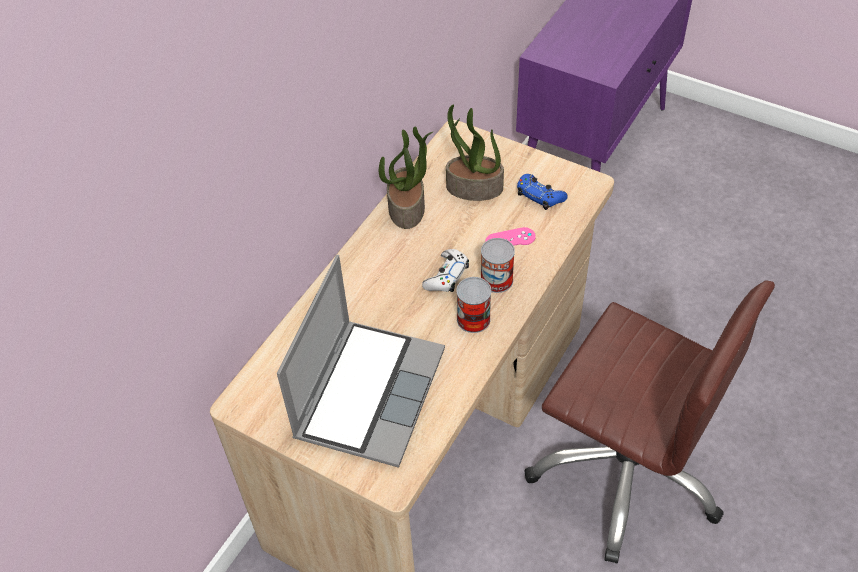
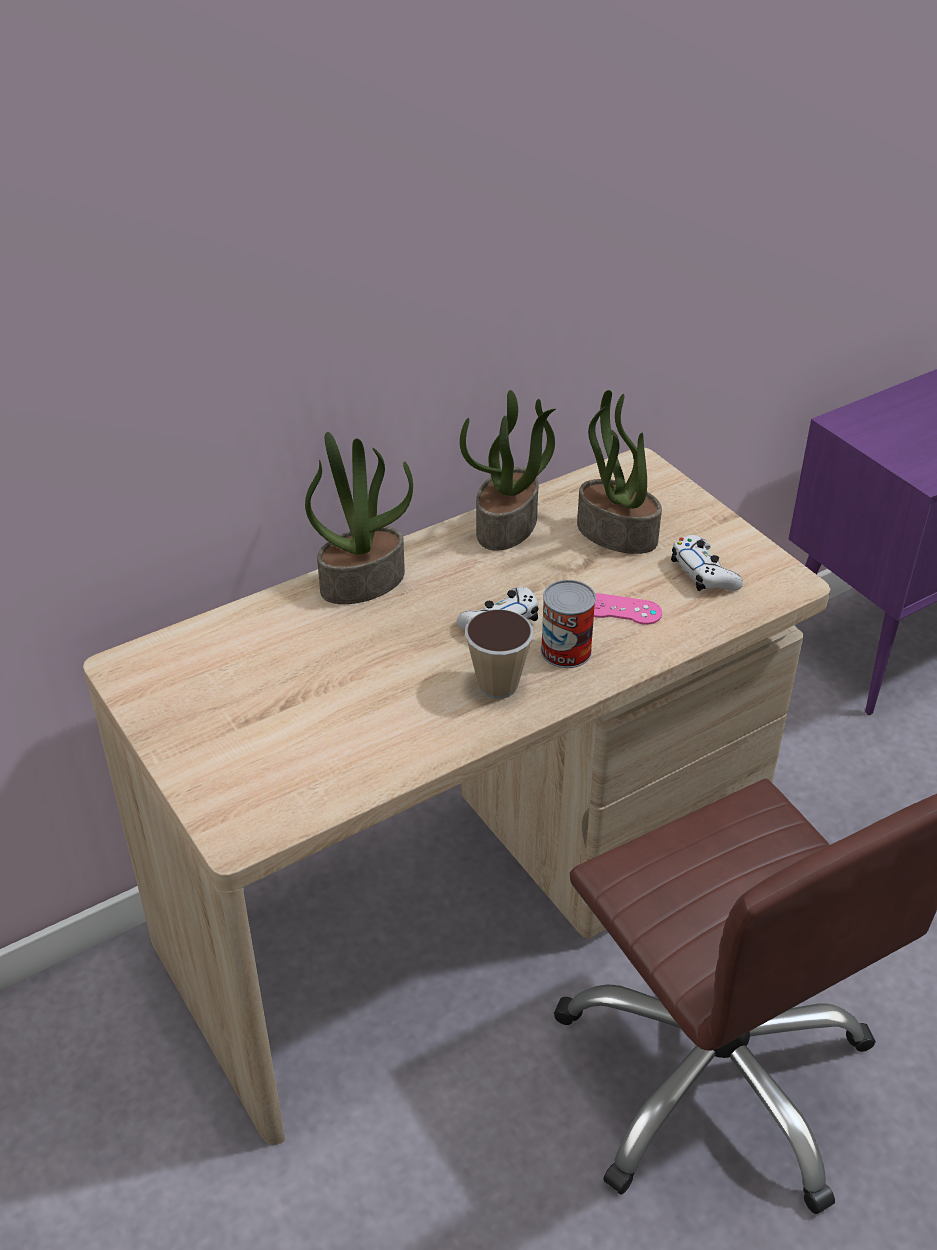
camera: 25 degrees right, 10 degrees down
laptop [277,255,445,468] -> none
can [456,277,491,333] -> cup [465,609,533,699]
blue game controller [517,174,568,210] -> white game controller [671,535,743,591]
none -> potted plant [305,432,413,604]

